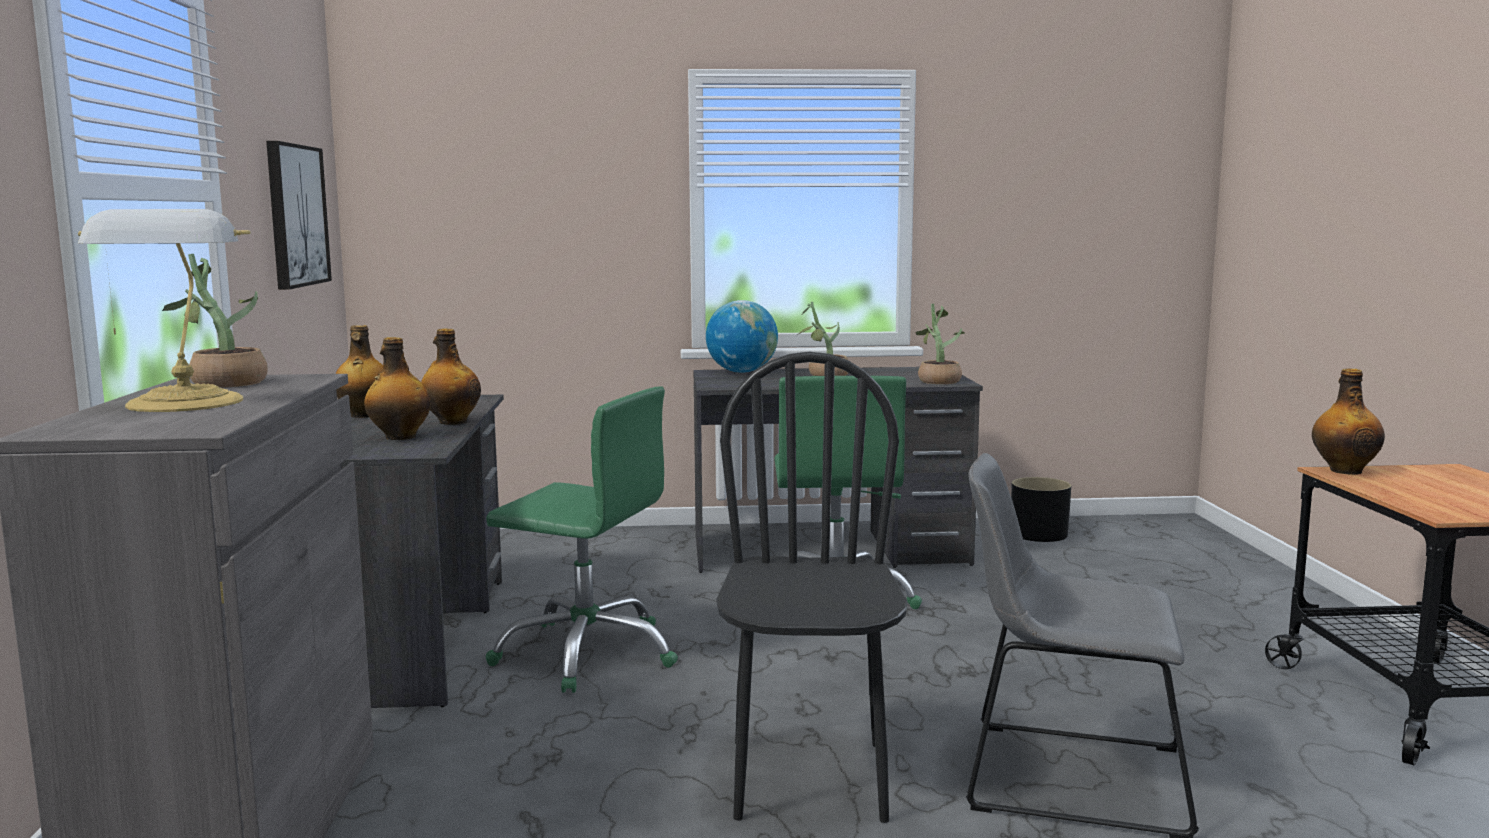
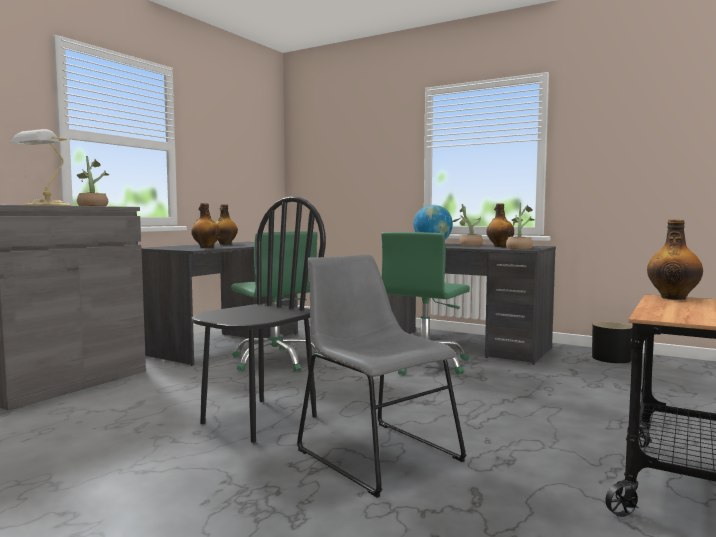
camera: 35 degrees right, 5 degrees down
picture [266,141,332,290] -> none
bottle [421,328,481,425] -> bottle moved to [486,203,514,247]

